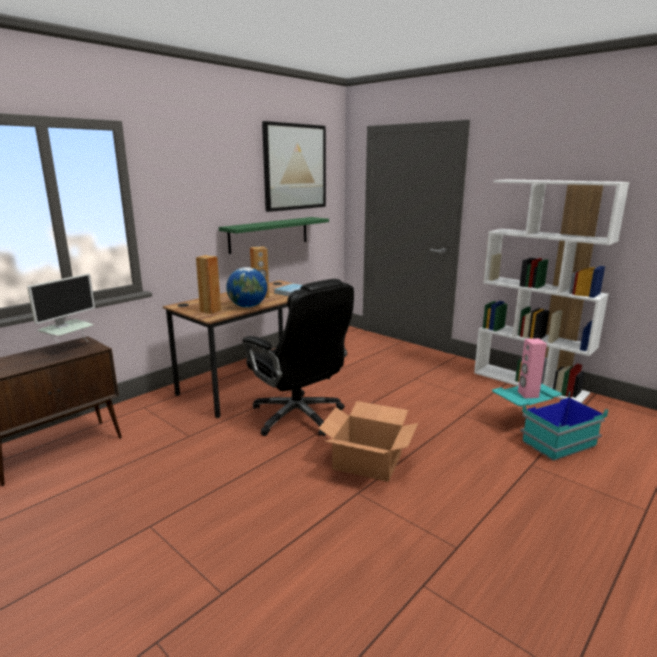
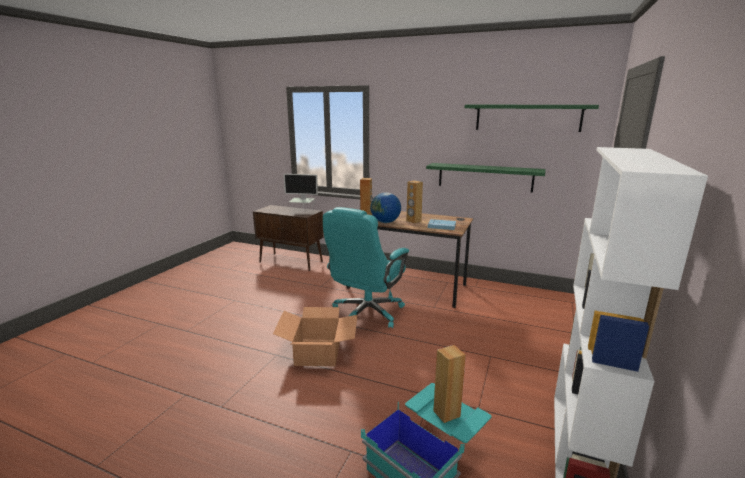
camera: 70 degrees right, 0 degrees up
black office chair [242,279,354,436] -> turquoise office chair [323,207,409,328]
picture [262,121,326,212] -> green shelf [464,105,599,132]
pink speaker [518,338,547,398] -> brown speaker [433,345,466,423]

